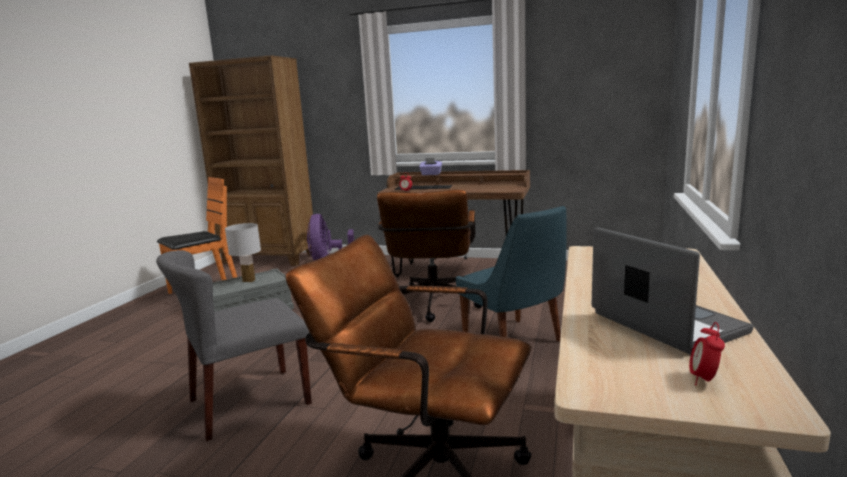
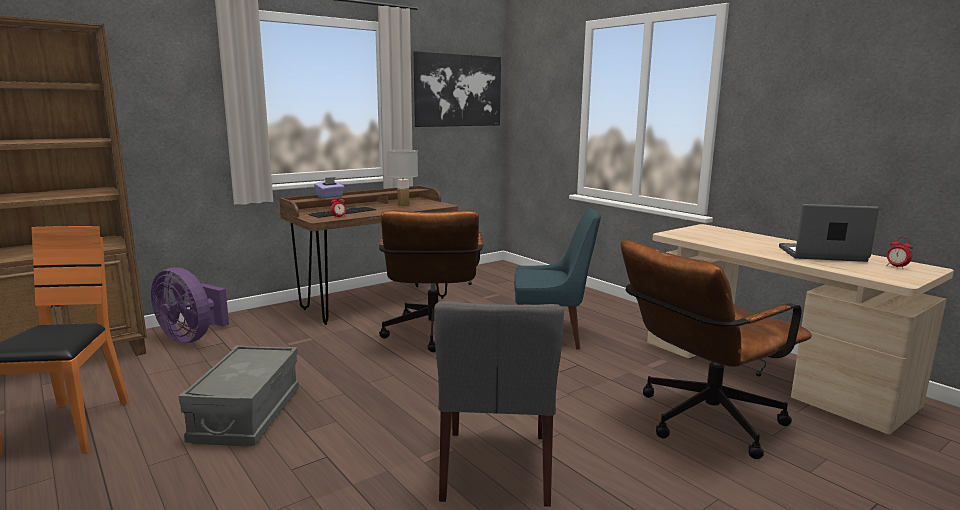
camera: 55 degrees left, 0 degrees up
white table lamp [225,223,261,282] -> white table lamp moved to [387,150,418,206]
brown office chair [377,189,482,322] -> brown office chair turned 45 degrees clockwise [379,210,483,352]
none -> picture [414,51,501,127]

